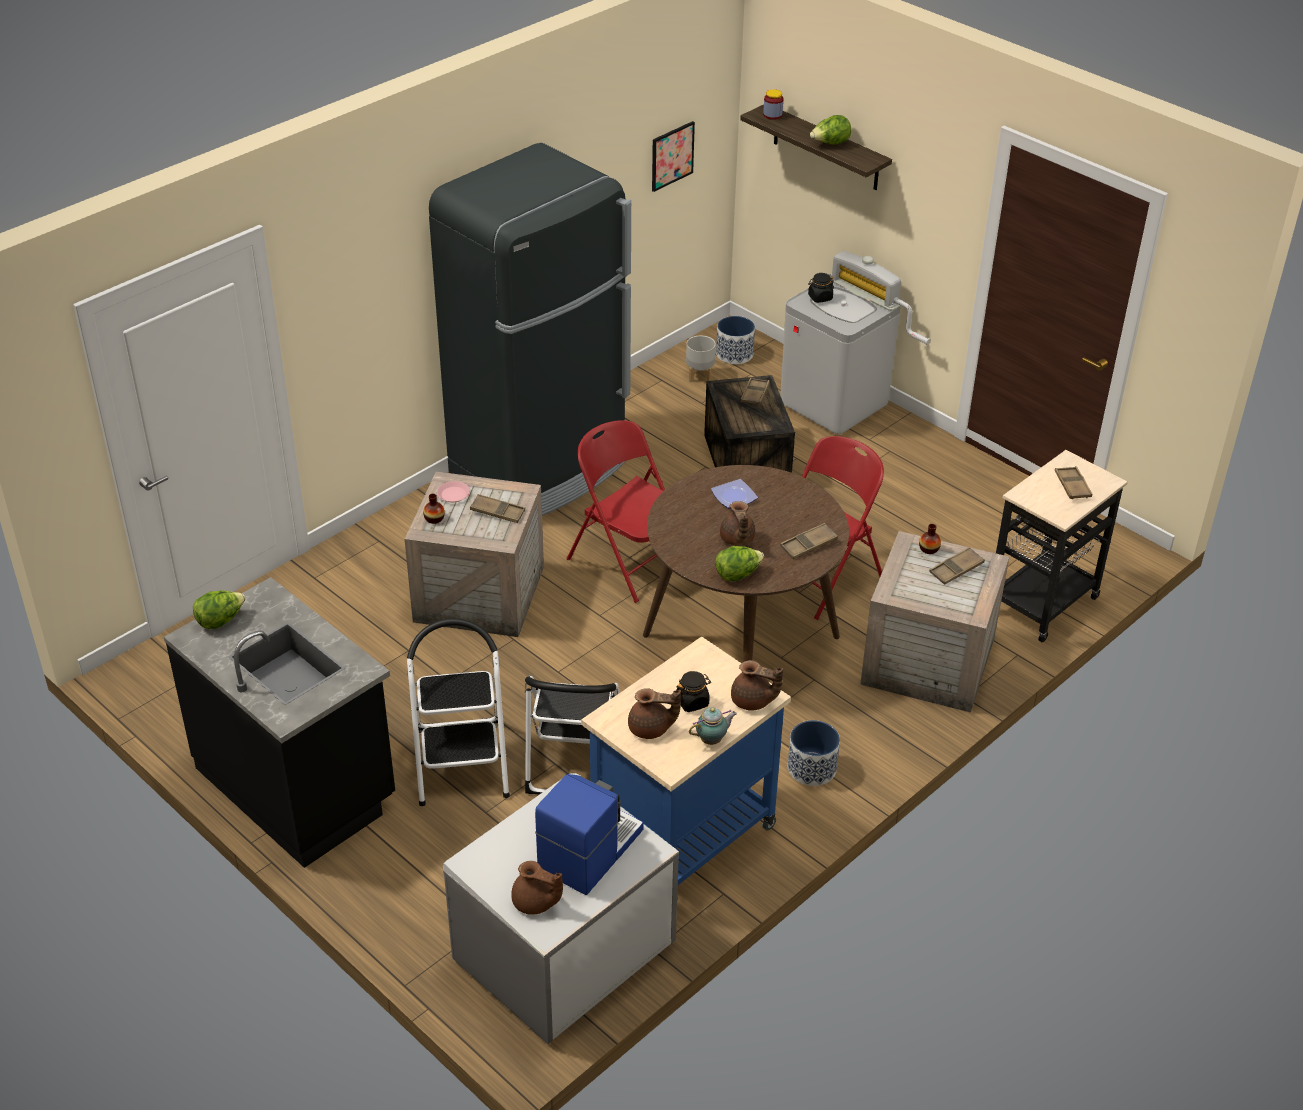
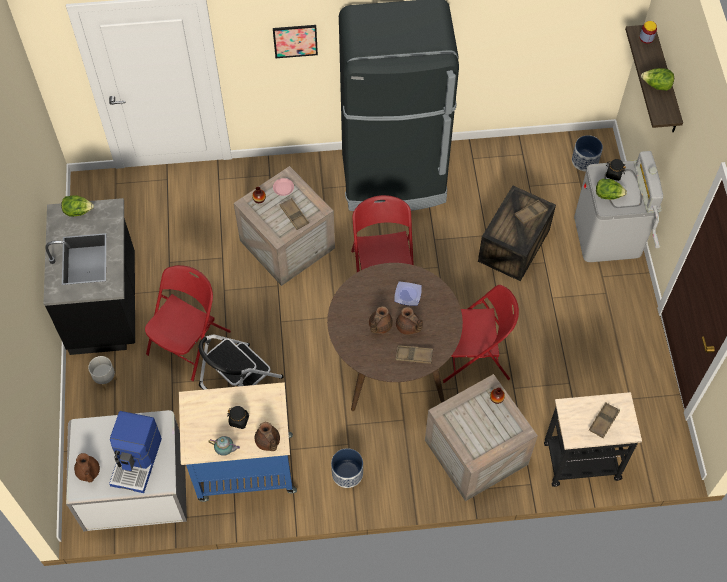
camera: 40 degrees right, 20 degrees up
step ladder [407,618,510,806] -> red chair [145,265,231,382]
coffee machine [535,774,643,895] -> coffee machine turned 120 degrees clockwise [109,411,162,493]
brown teapot [628,688,681,739] -> brown teapot moved to [396,307,423,335]
picture [652,121,695,192] -> picture moved to [273,25,318,58]
grey planter [686,336,716,383] -> grey planter moved to [88,356,117,390]
lettuce [715,546,764,581] -> lettuce moved to [596,179,627,200]
brown tray [929,547,985,585] -> none

